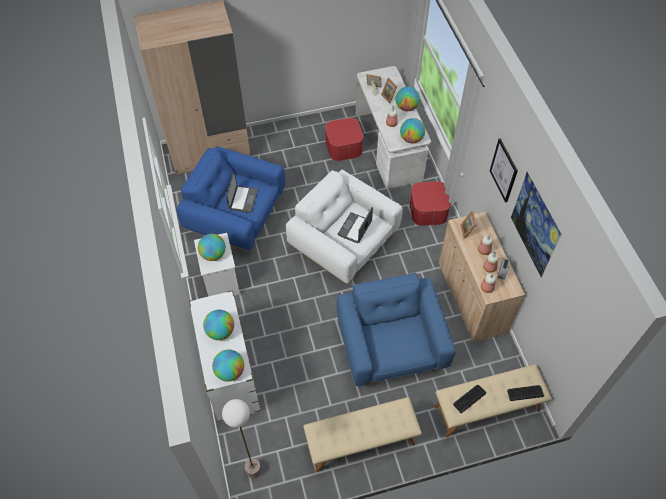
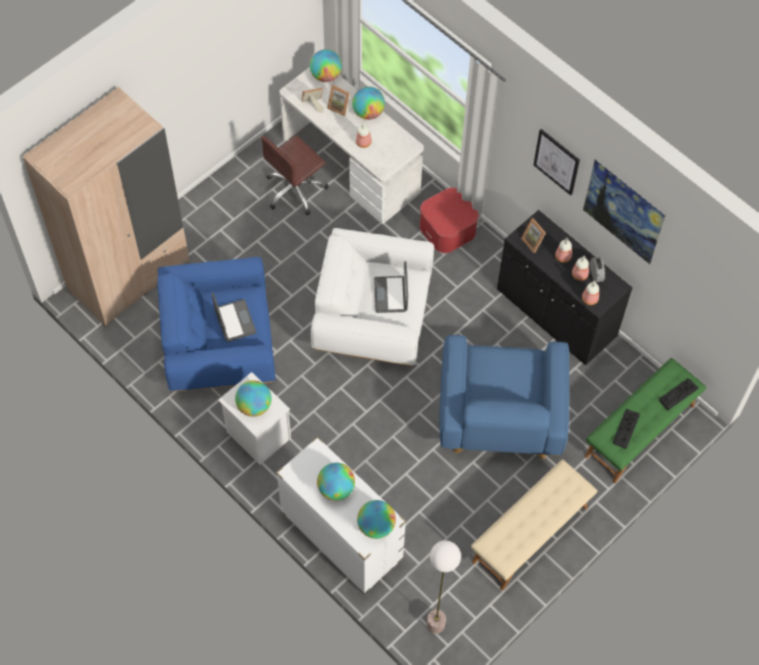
camera: 30 degrees left, 5 degrees up
ottoman [325,118,363,161] -> brown office chair [261,135,328,215]
blue armchair [337,273,456,387] -> blue armchair turned 135 degrees counterclockwise [439,335,569,459]
globe [400,118,425,143] -> globe moved to [310,49,342,82]
beige bench [435,364,552,437] -> green bench [585,358,706,483]
beige cabinet [439,212,525,343] -> black cabinet [497,210,632,365]

